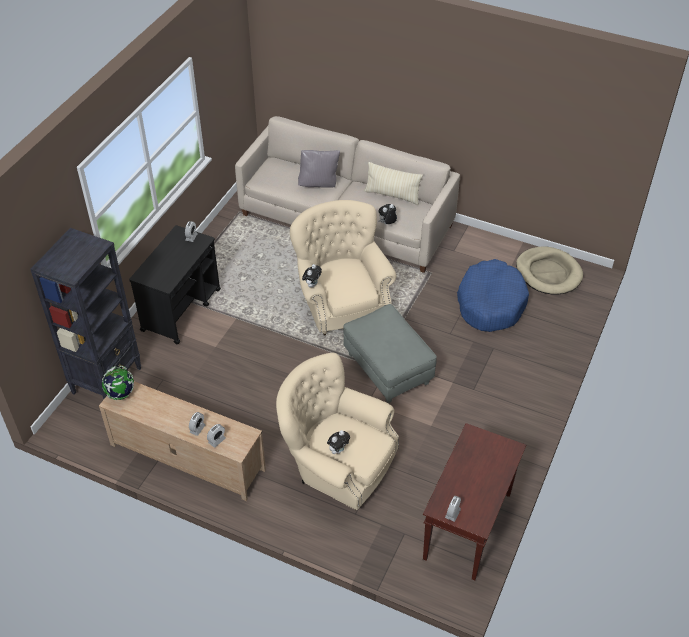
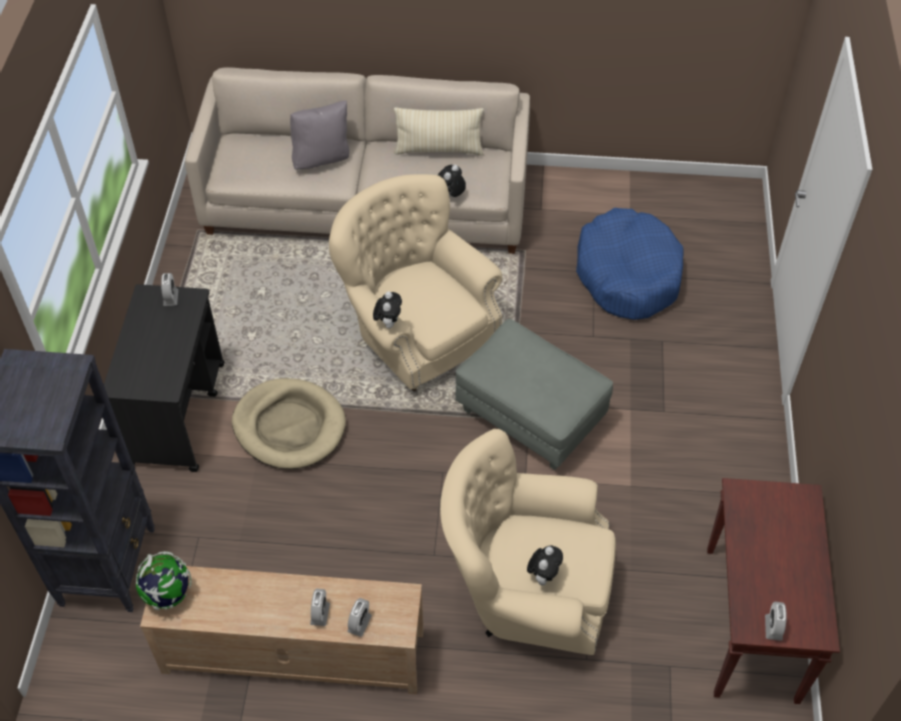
camera: 20 degrees left, 5 degrees up
beige dog bed [516,246,583,295] -> beige dog bed moved to [232,378,346,469]

